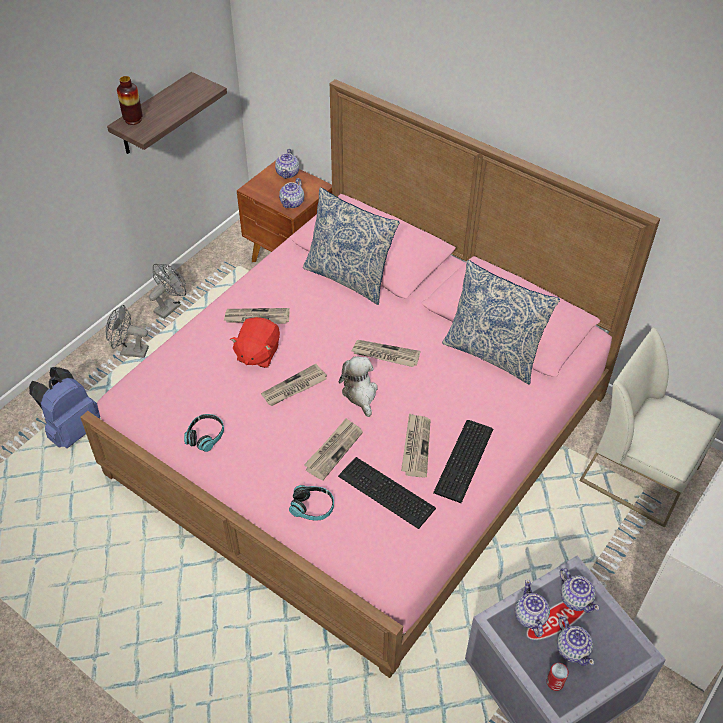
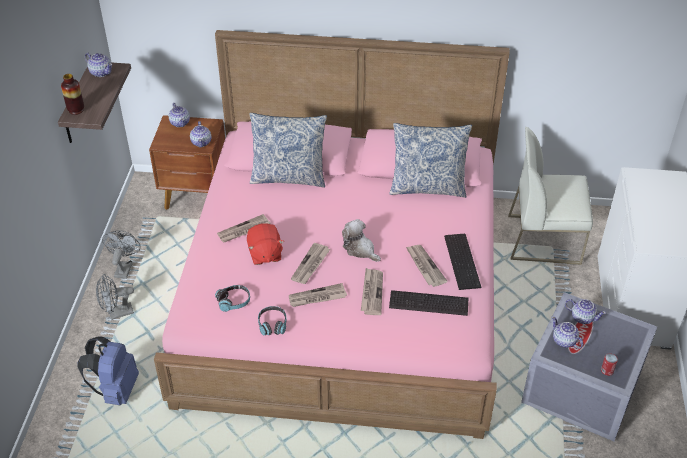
camera: 30 degrees left, 5 degrees down
headphones [289,485,334,521] -> headphones moved to [215,285,250,312]
newspaper [352,340,420,367] -> newspaper moved to [289,283,347,307]
teapot [557,616,594,666] -> teapot moved to [85,53,112,77]

